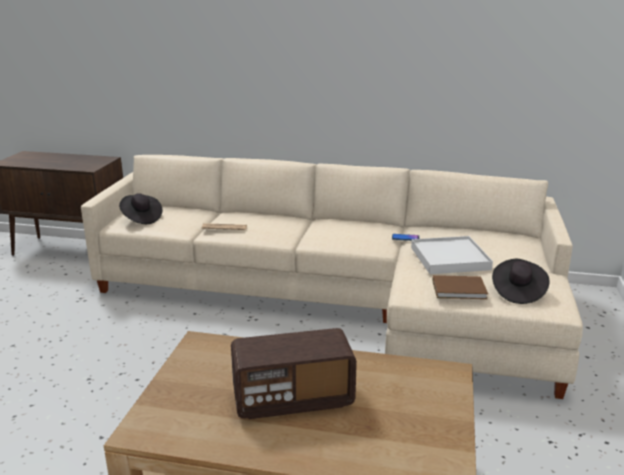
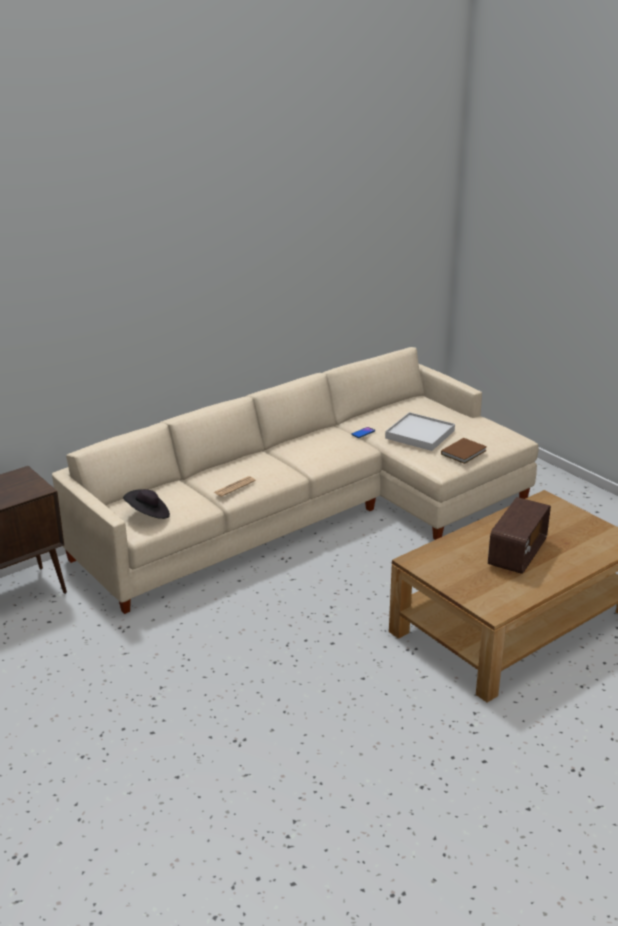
camera: 50 degrees left, 5 degrees up
black hat [492,259,549,304] -> none

